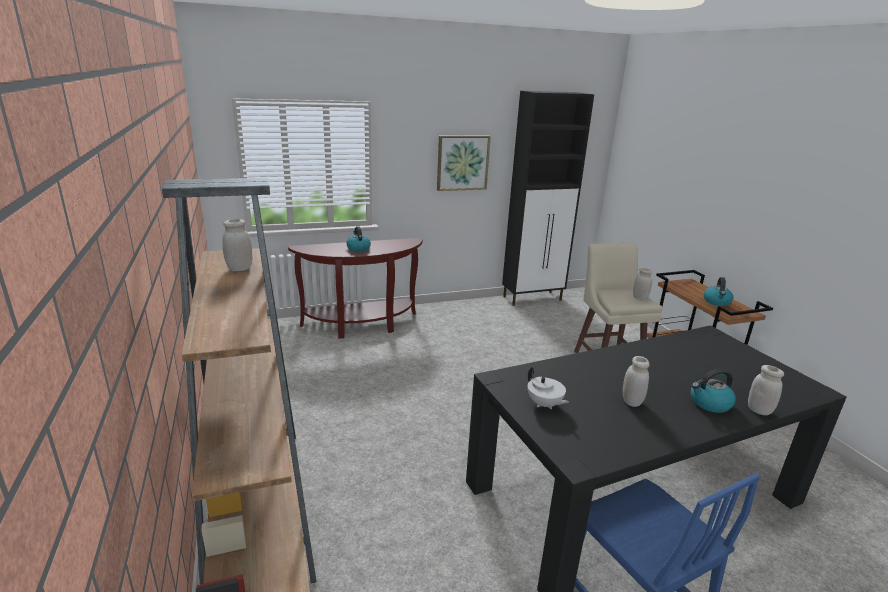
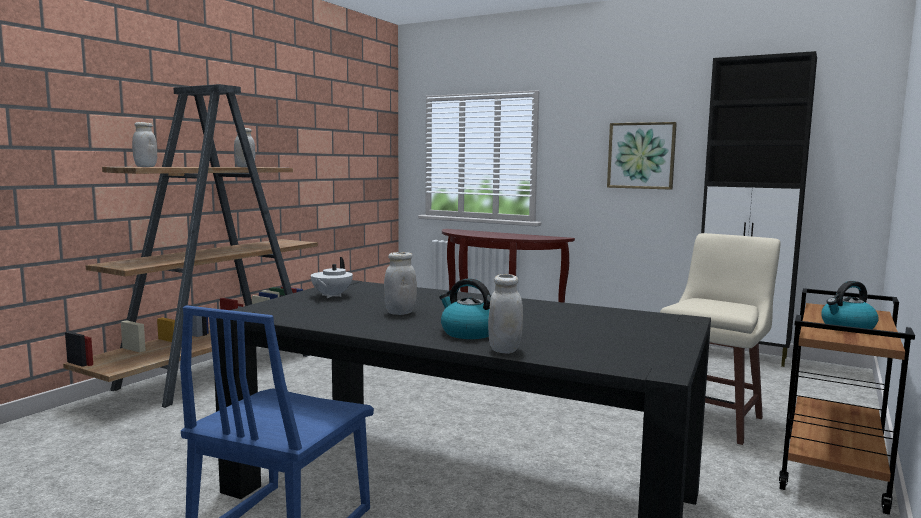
camera: 50 degrees right, 15 degrees down
kettle [346,226,371,252] -> none
white jar [633,268,652,301] -> white jar moved to [132,122,157,167]

